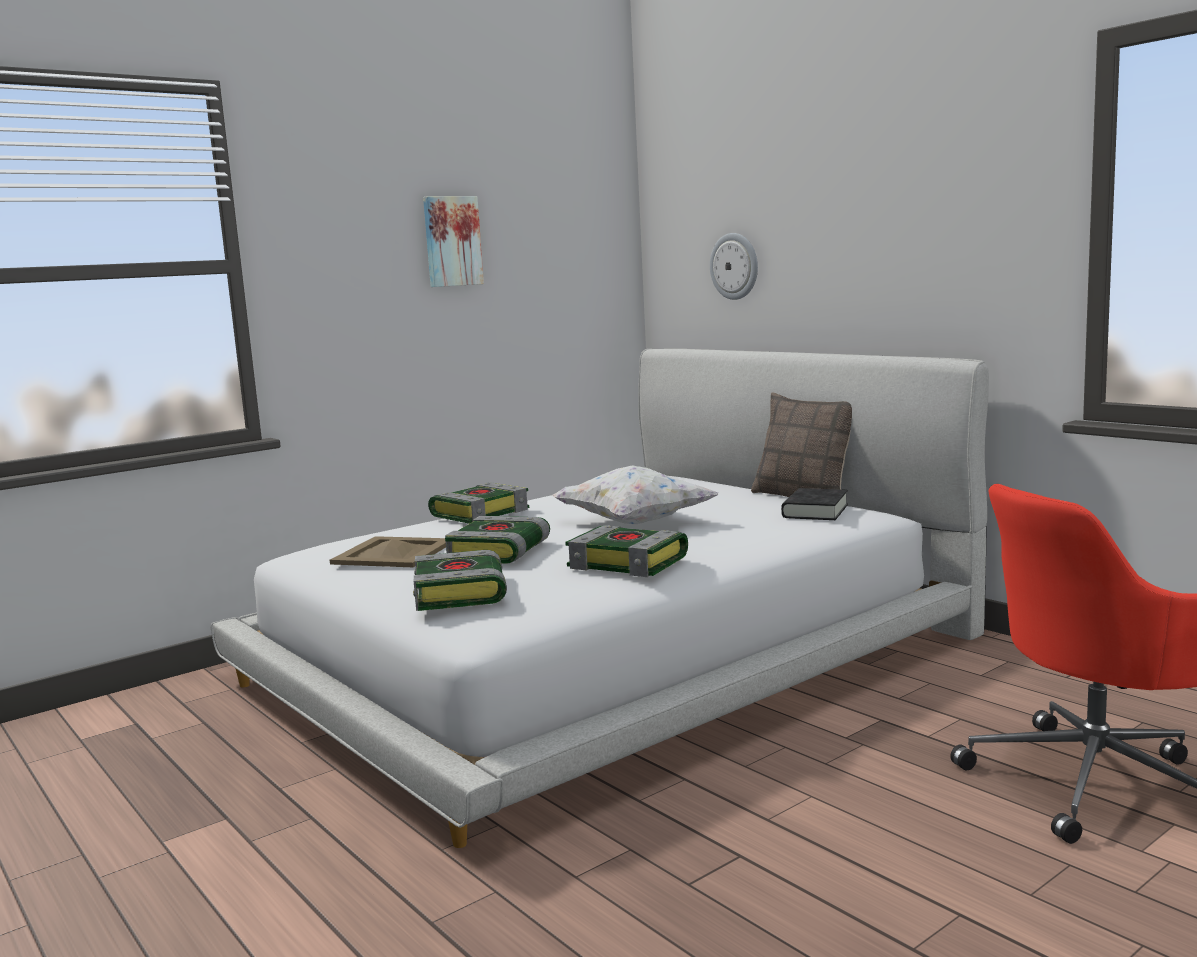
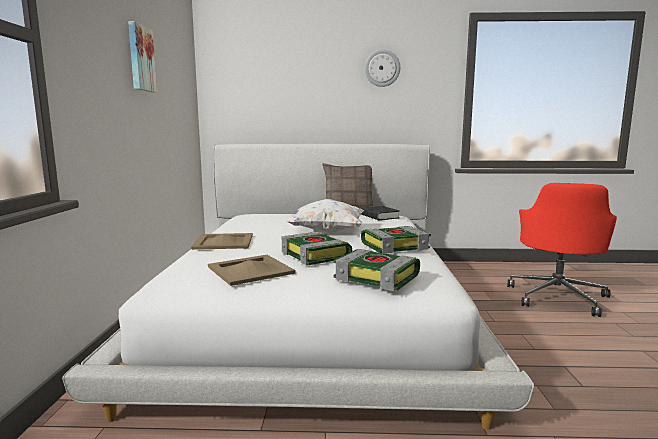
camera: 50 degrees left, 0 degrees up
book [428,483,529,524] -> beige tray [191,233,253,250]
wall clock [710,233,758,300] -> wall clock moved to [365,49,400,87]

